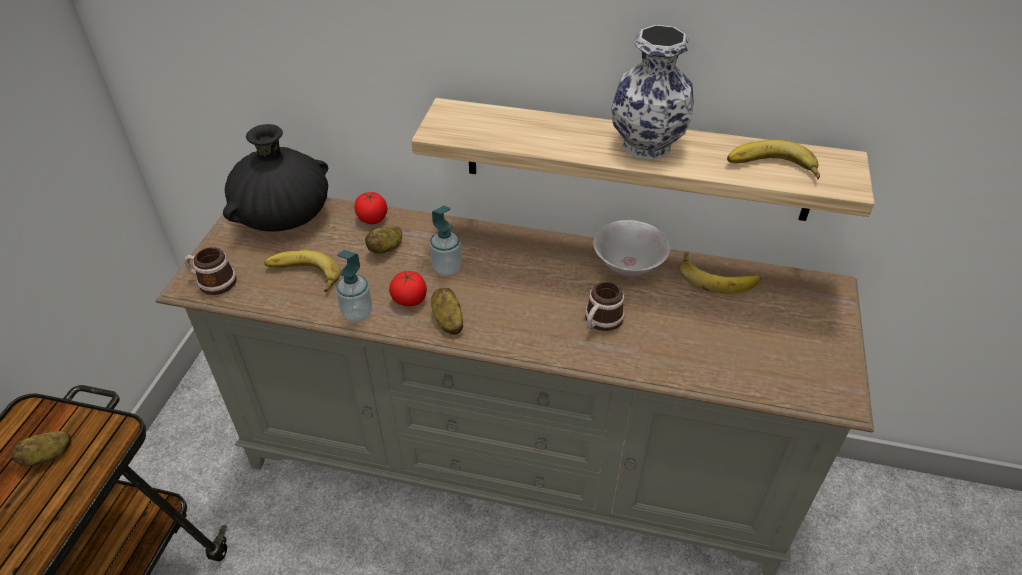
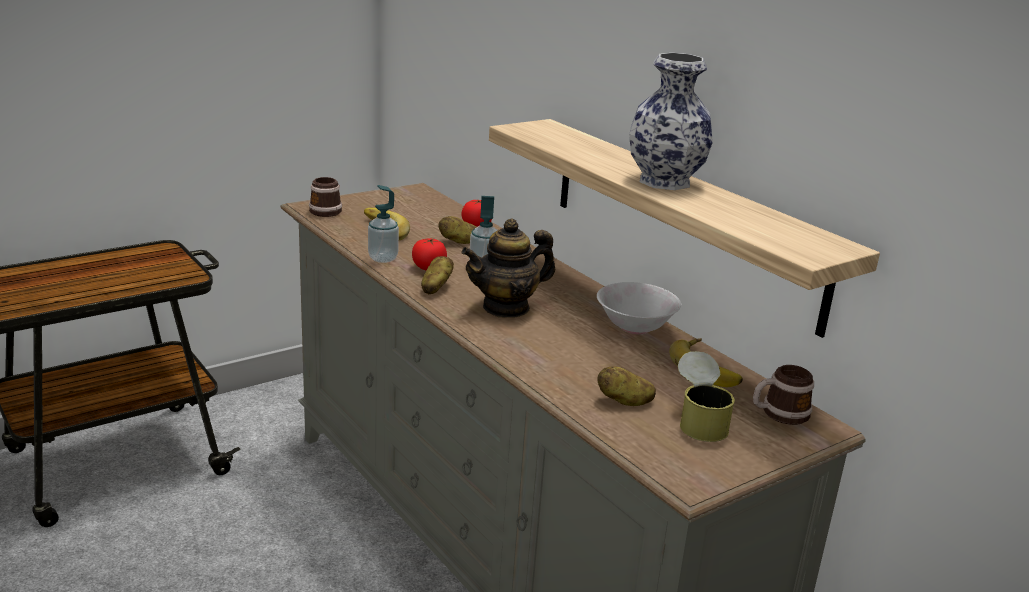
camera: 40 degrees right, 20 degrees down
potato [11,431,71,466] -> potato moved to [597,366,656,406]
black vase [223,124,328,232] -> none
mug [585,281,625,331] -> mug moved to [753,365,814,425]
banana [727,140,820,179] -> none
none -> teapot [461,218,555,318]
none -> can [678,351,735,442]

